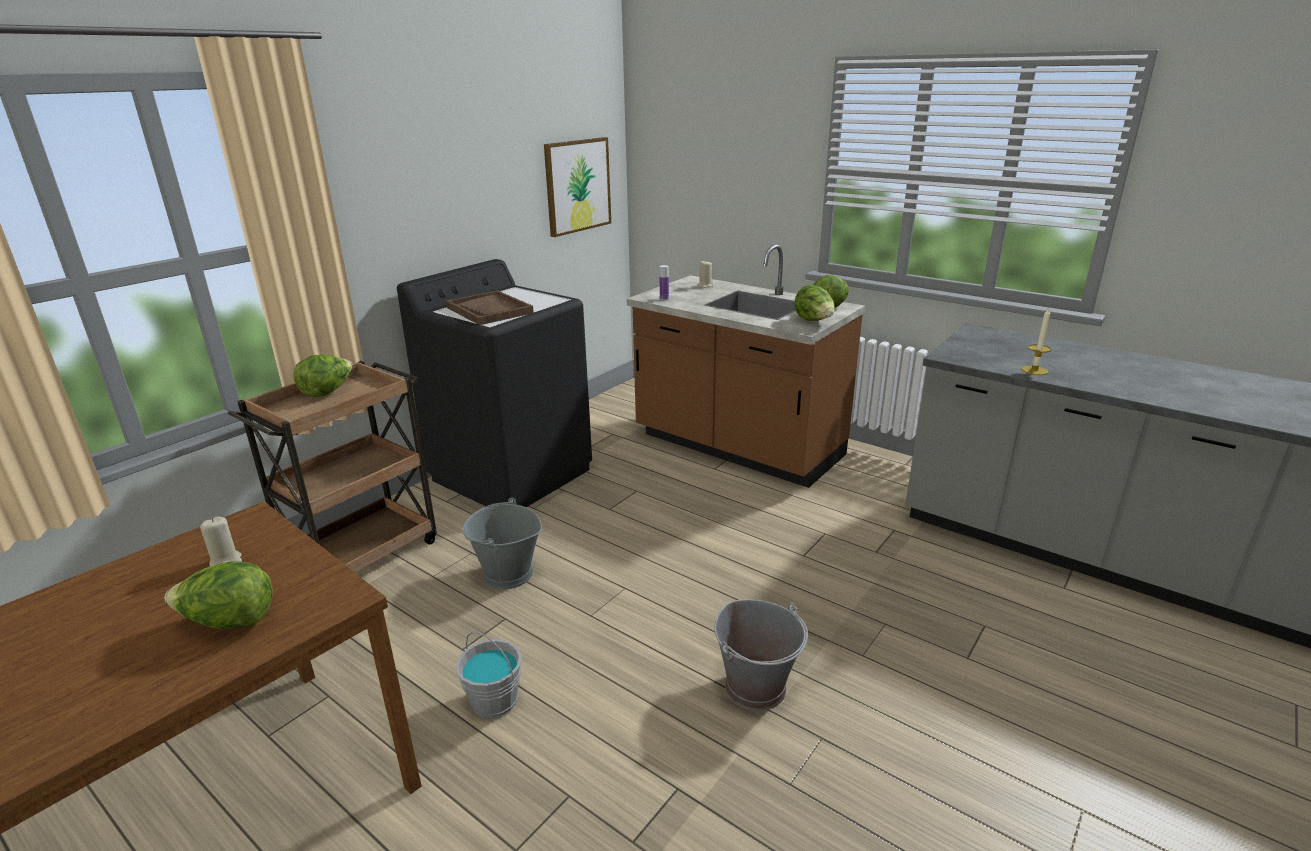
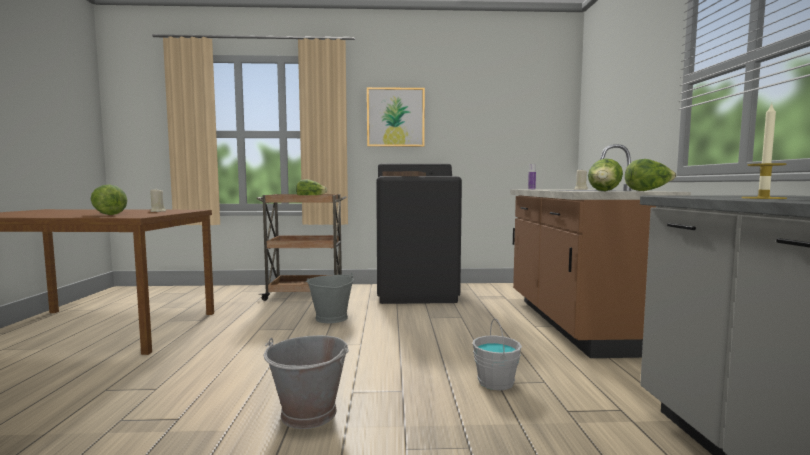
camera: 50 degrees right, 20 degrees down
grey bucket [456,632,522,719] -> grey bucket moved to [472,318,522,390]
picture [544,137,611,237] -> picture moved to [367,87,425,147]

